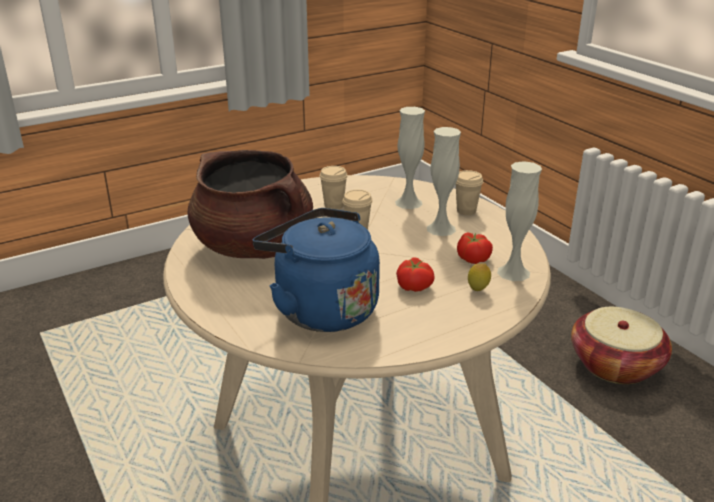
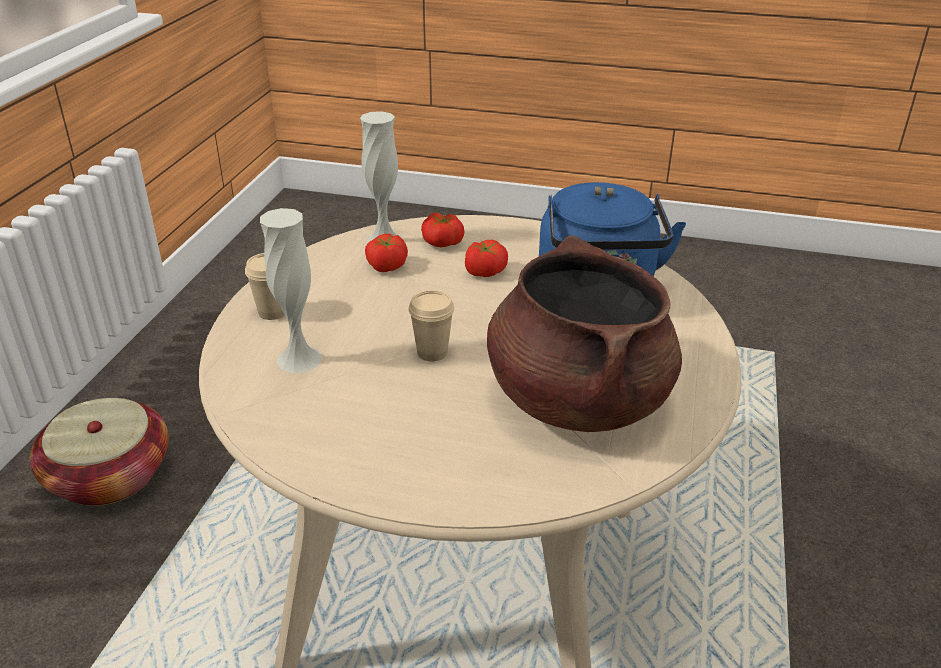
camera: 135 degrees left, 5 degrees up
beige cup [320,166,348,210] -> none
white vase [427,127,461,236] -> none
lemon [468,263,491,291] -> tomato [421,213,464,247]

